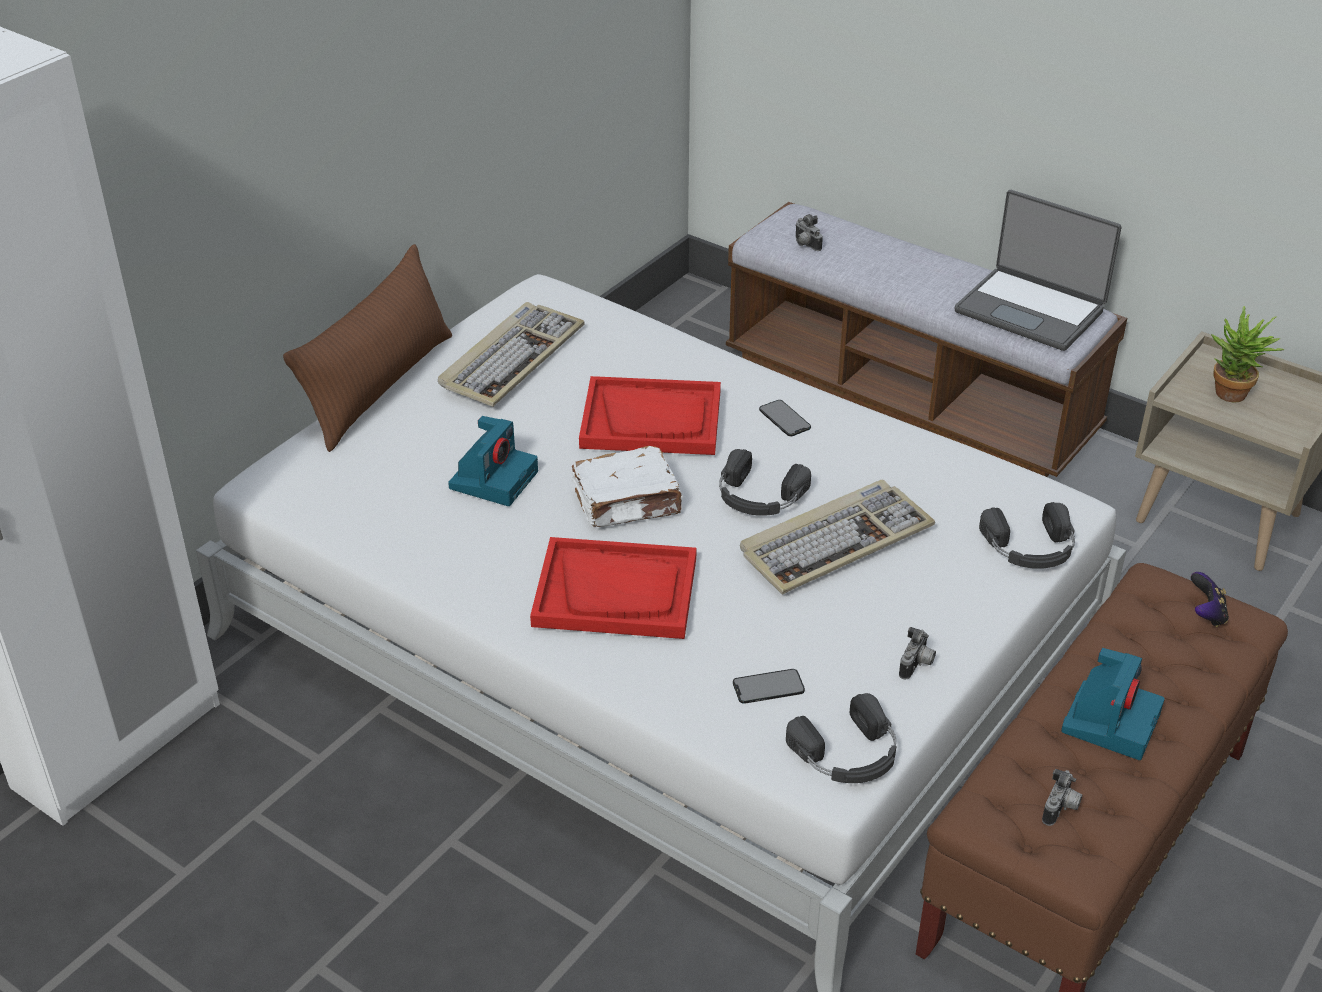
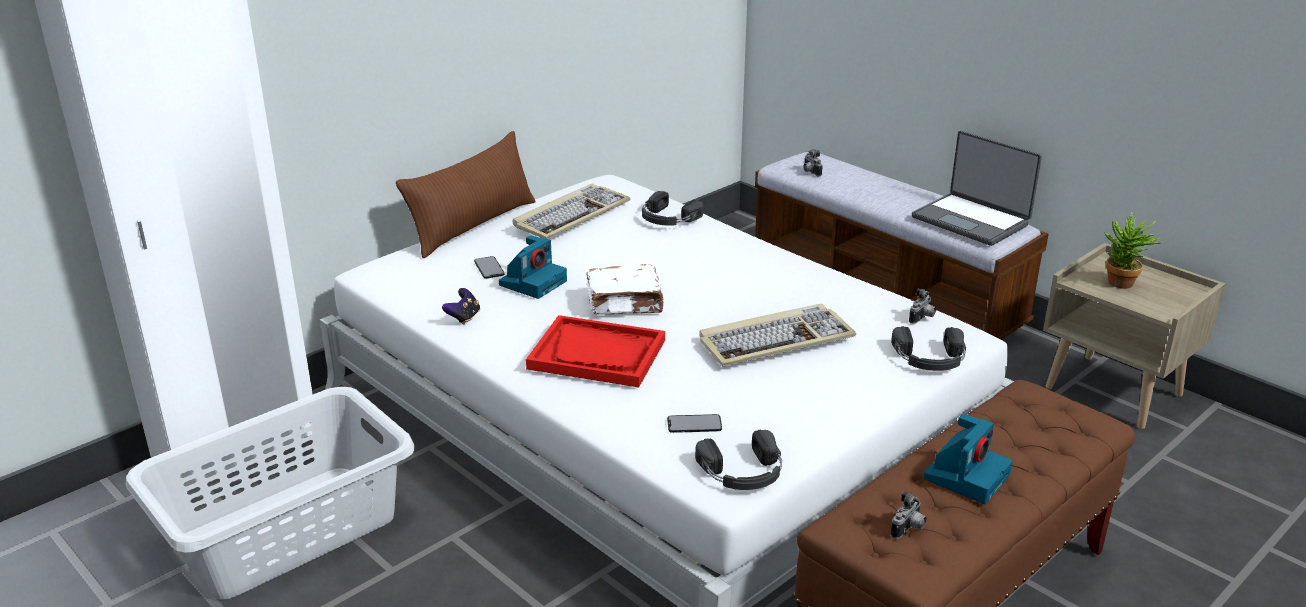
camera: 10 degrees right, 10 degrees down
red tray [579,376,721,455] -> none
black headphones [719,449,811,516] -> black headphones moved to [642,191,703,226]
phone [759,400,811,436] -> phone moved to [474,256,504,279]
camera [899,627,936,679] -> camera moved to [909,288,936,324]
game controller [1191,572,1229,627] -> game controller moved to [442,288,480,325]
none -> grey laundry basket [126,387,415,599]

